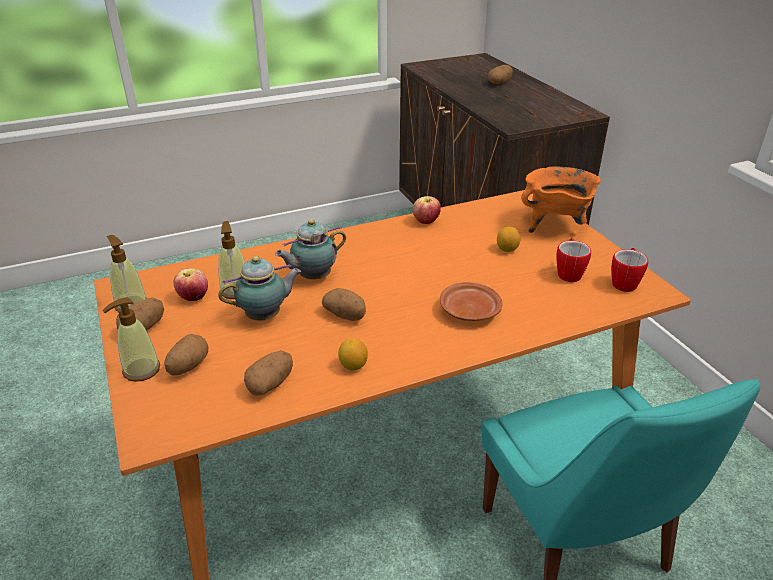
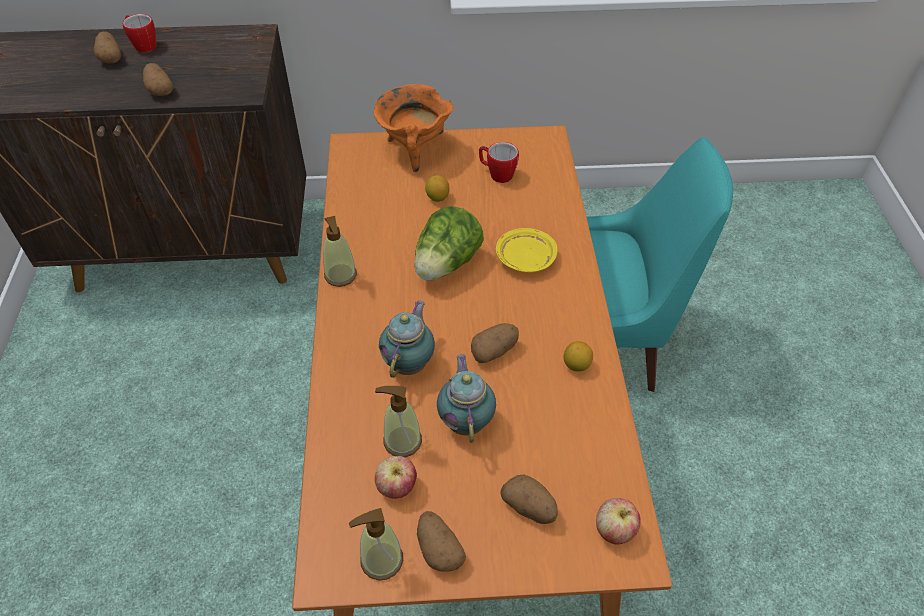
camera: 70 degrees left, 15 degrees up
soap dispenser [102,297,160,382] -> soap dispenser moved to [323,216,357,287]
potato [244,350,293,396] -> potato moved to [143,63,173,96]
teapot [275,219,346,279] -> teapot turned 150 degrees counterclockwise [379,301,435,378]
apple [413,196,441,224] -> apple moved to [596,498,641,545]
brown plate [440,282,503,321] -> yellow plate [496,228,558,273]
mug [612,248,648,292] -> mug moved to [123,14,156,53]
none -> lettuce [414,206,484,281]

